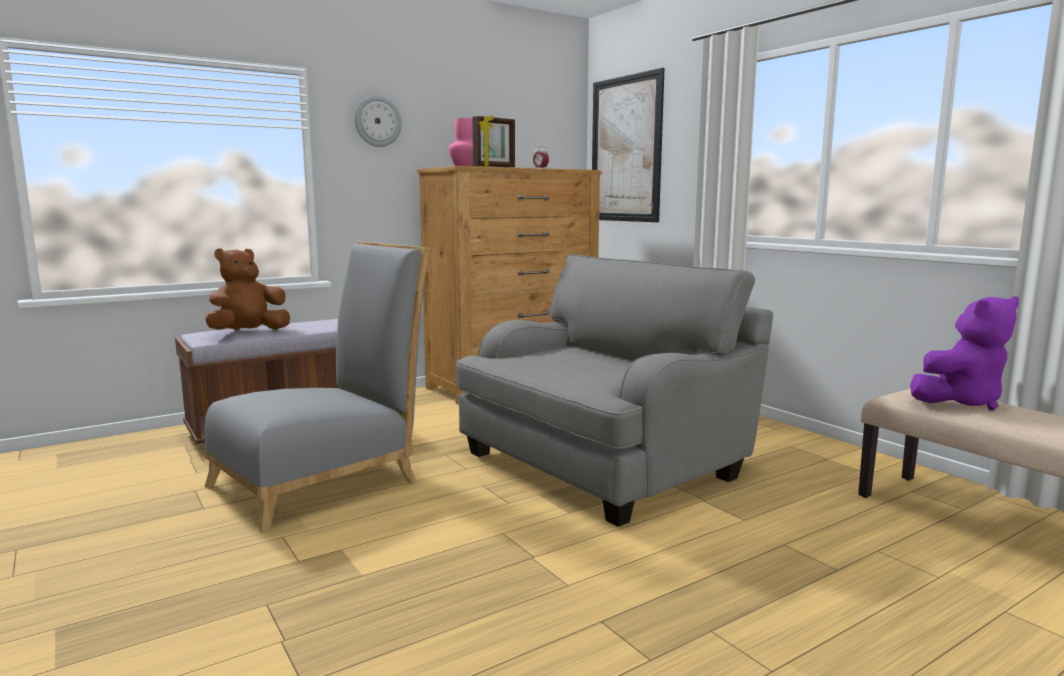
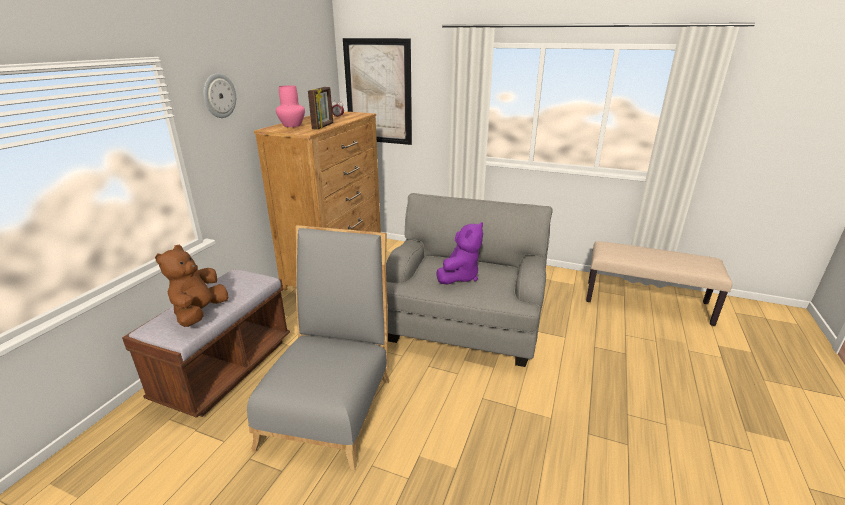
camera: 35 degrees left, 15 degrees up
purple plush toy [910,296,1019,411] -> purple plush toy moved to [437,222,483,284]

